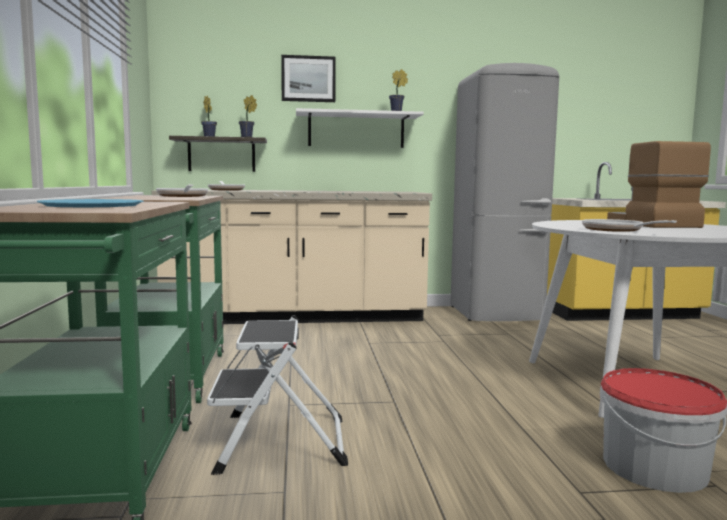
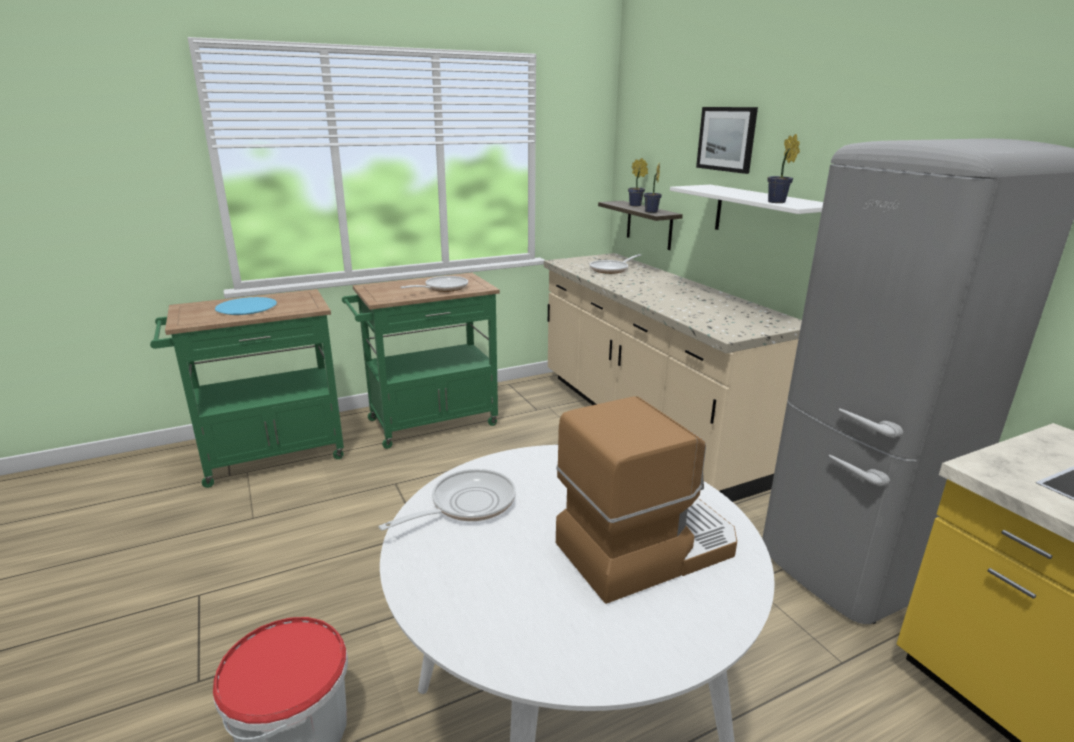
camera: 70 degrees right, 15 degrees up
step ladder [207,315,348,475] -> none

